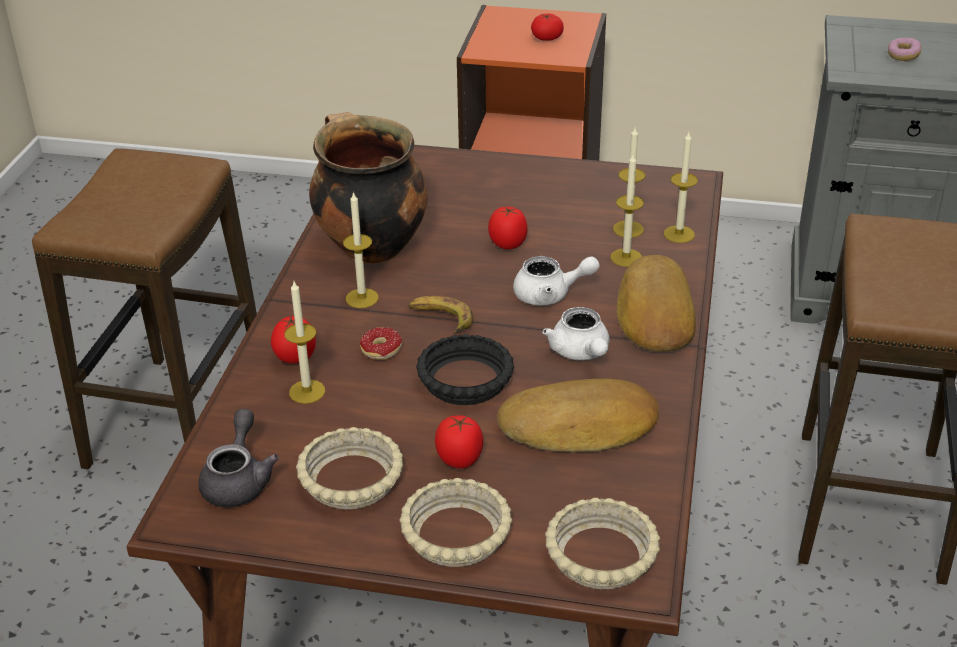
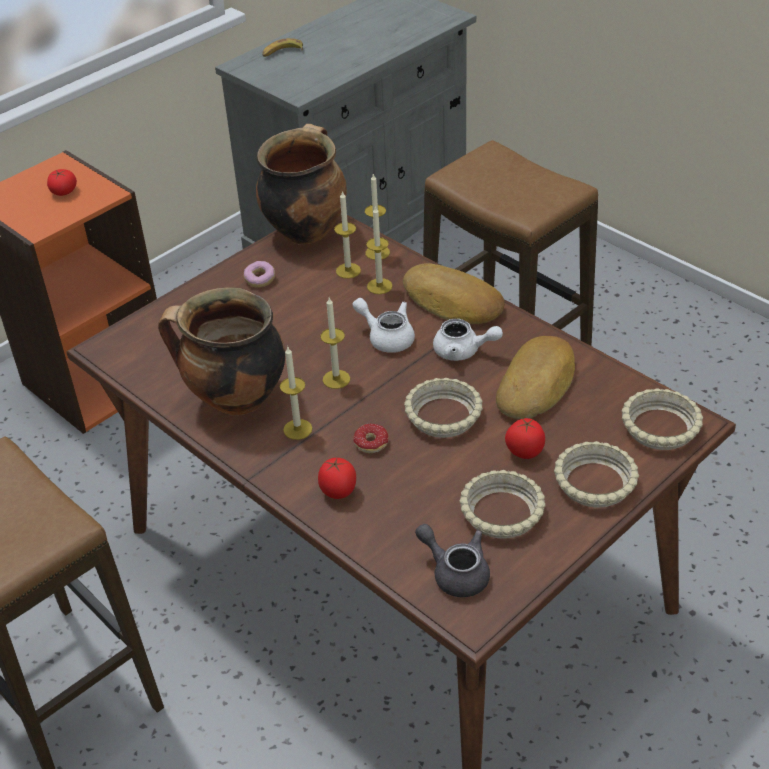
camera: 55 degrees left, 5 degrees up
candle [284,281,325,404] -> candle moved to [320,298,350,389]
banana [409,296,473,333] -> banana moved to [262,38,303,57]
black bowl [416,334,514,405] -> beige bowl [404,378,483,438]
tomato [488,206,527,250] -> none
white teapot [513,256,600,305] -> white teapot turned 90 degrees counterclockwise [352,298,415,353]
donut [888,38,922,61] -> donut moved to [244,261,275,288]
none -> cooking pot [256,124,347,244]

